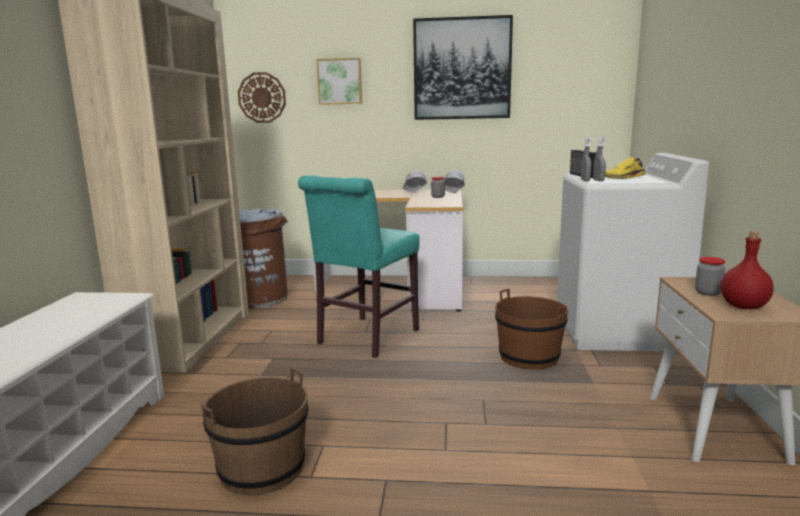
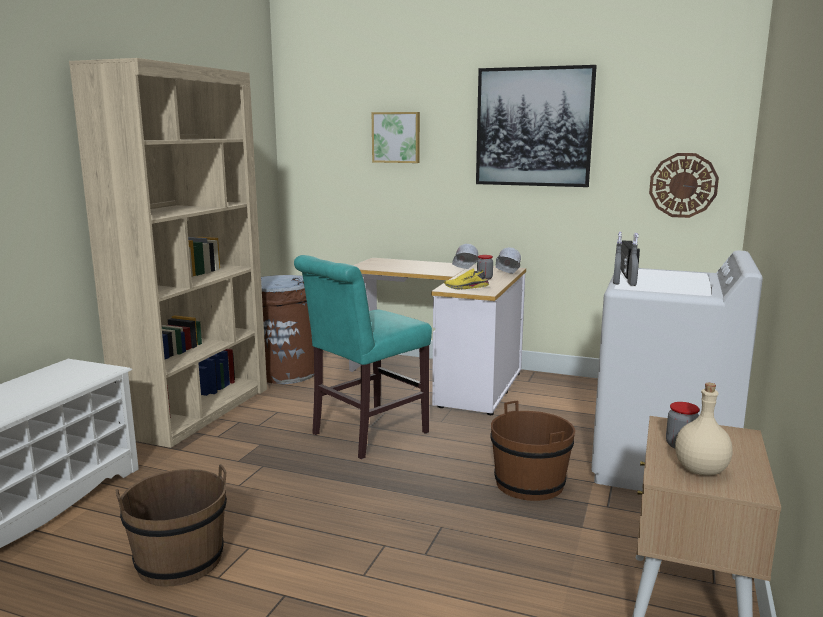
camera: 15 degrees right, 0 degrees up
wall clock [238,72,286,123] -> wall clock moved to [649,153,719,218]
yellow shoe [605,157,646,179] -> yellow shoe moved to [444,269,489,290]
red bottle [721,231,774,309] -> beige bottle [675,383,732,475]

